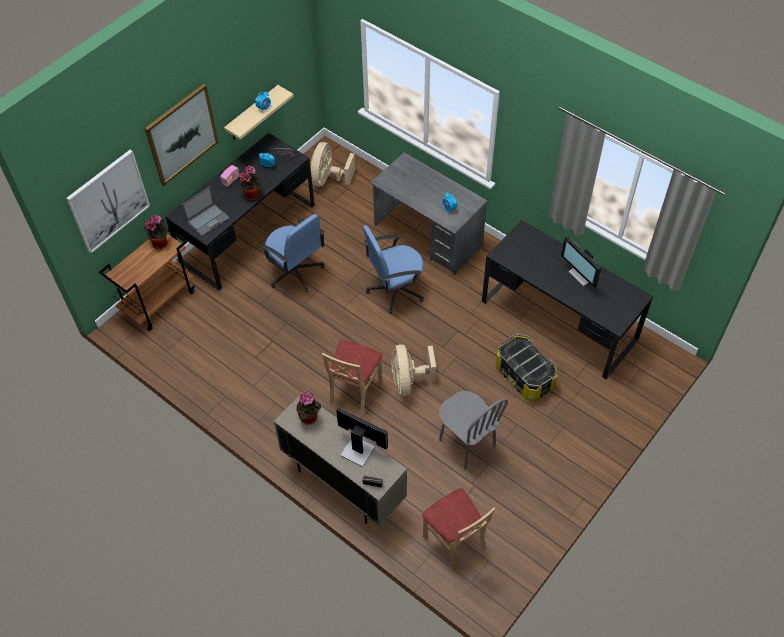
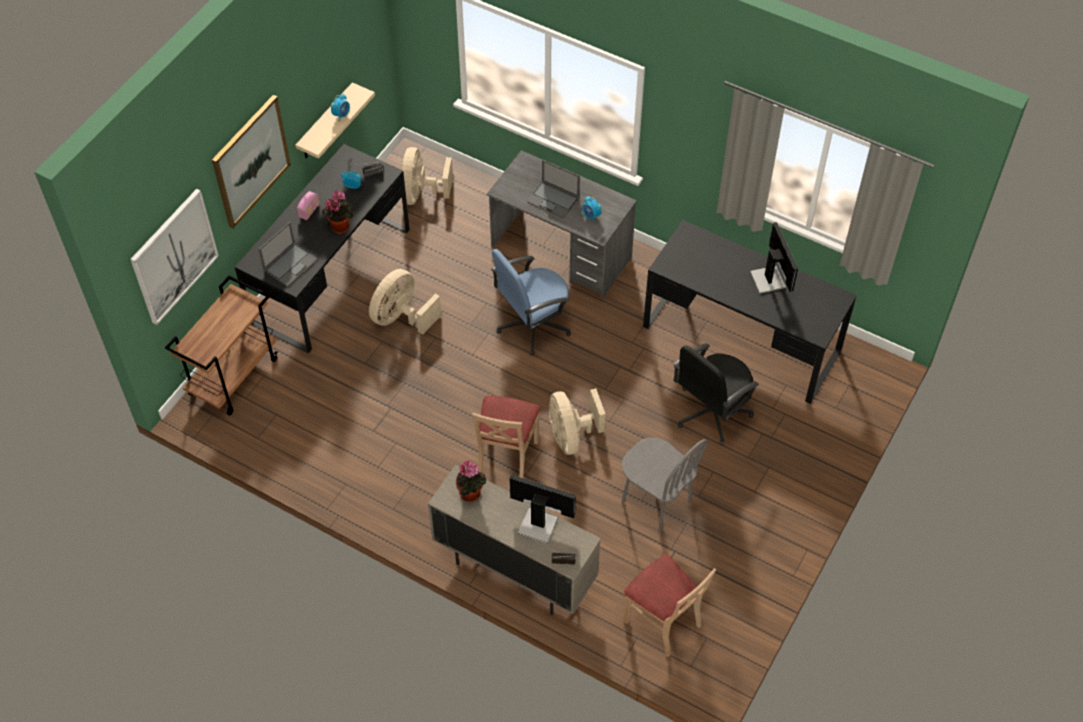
camera: 10 degrees left, 0 degrees up
potted plant [144,215,168,249] -> none
blue office chair [260,214,325,292] -> beige fan [369,269,442,334]
storage box [495,334,558,401] -> black office chair [673,343,759,445]
monitor [561,236,601,288] -> monitor turned 150 degrees counterclockwise [750,222,798,294]
none -> laptop [527,159,580,219]

